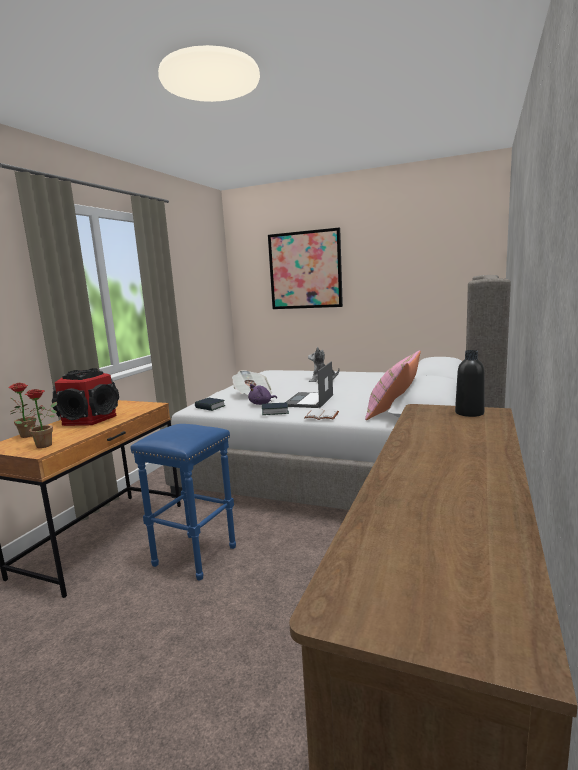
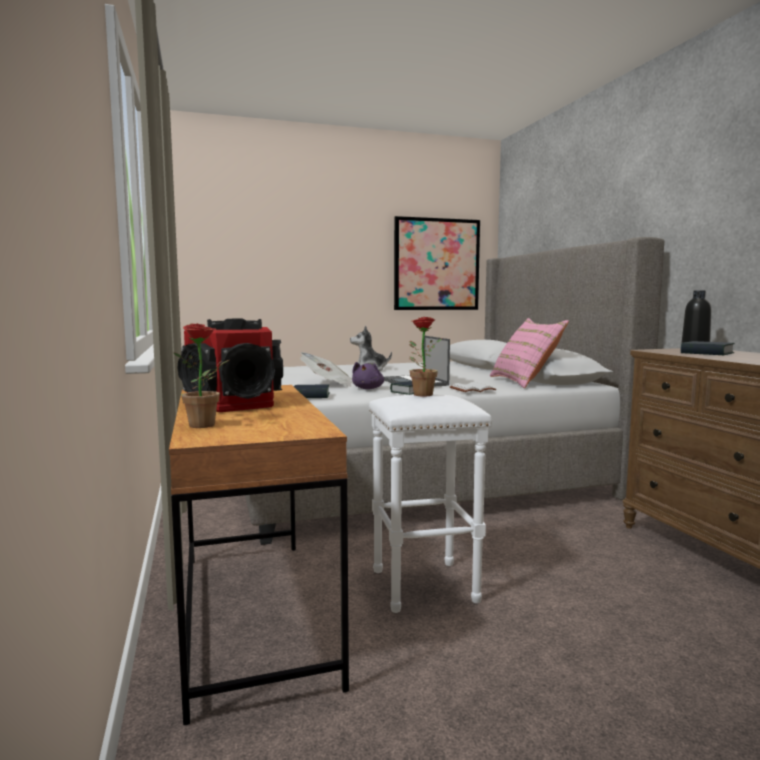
camera: 40 degrees left, 5 degrees down
potted plant [14,389,57,448] -> potted plant moved to [409,317,442,397]
blue stool [131,424,236,580] -> white stool [369,394,492,613]
picture [268,228,343,309] -> picture moved to [394,216,480,310]
none -> book [681,341,735,355]

